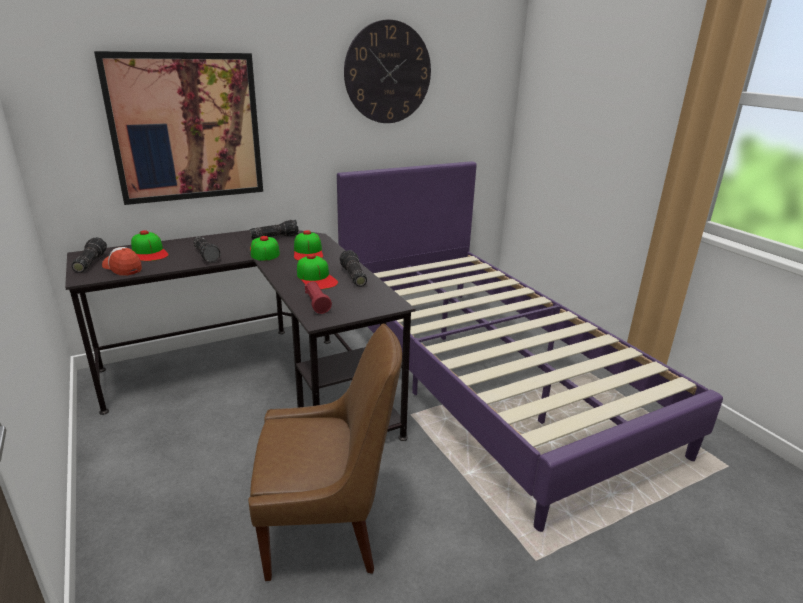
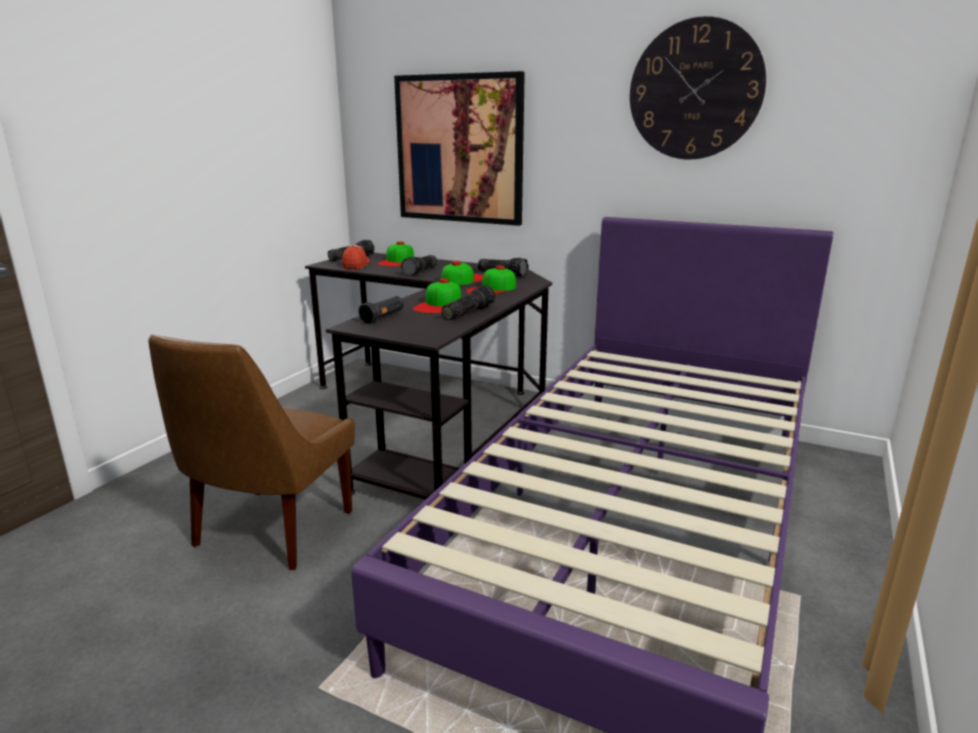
camera: 55 degrees right, 5 degrees down
brown chair [248,323,402,581] -> brown chair turned 60 degrees clockwise [148,335,355,570]
red flashlight [305,281,332,314] -> black flashlight [358,296,403,324]

